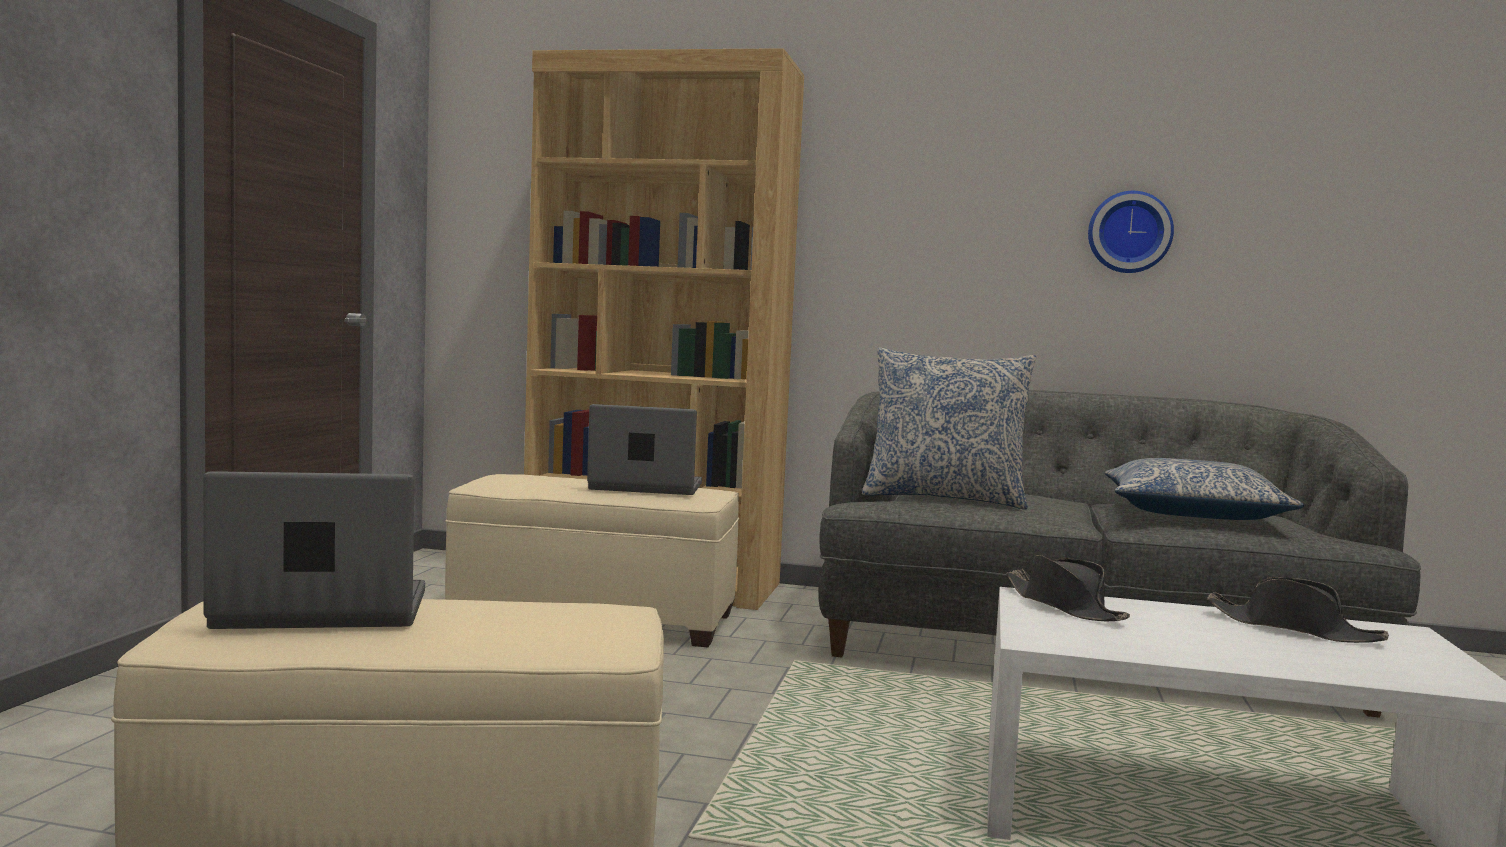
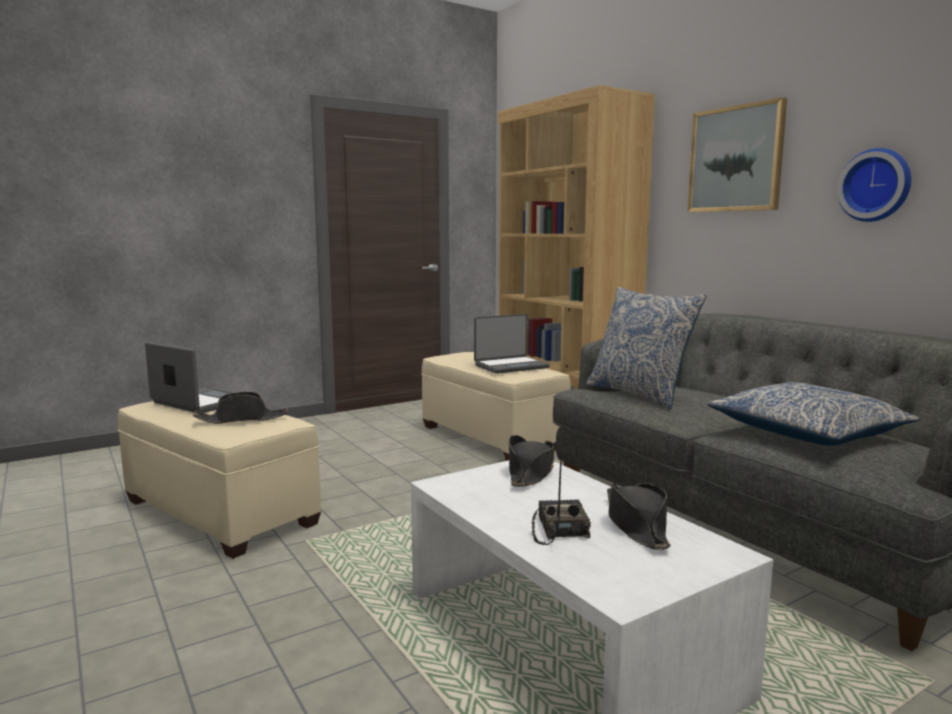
camera: 45 degrees right, 5 degrees up
laptop [587,404,702,495] -> laptop turned 105 degrees clockwise [474,314,550,374]
none -> black hat [193,392,288,424]
none -> radio [532,444,591,545]
none -> picture [688,97,787,212]

